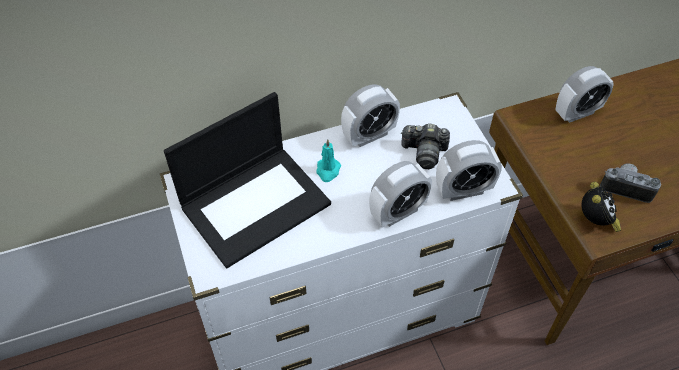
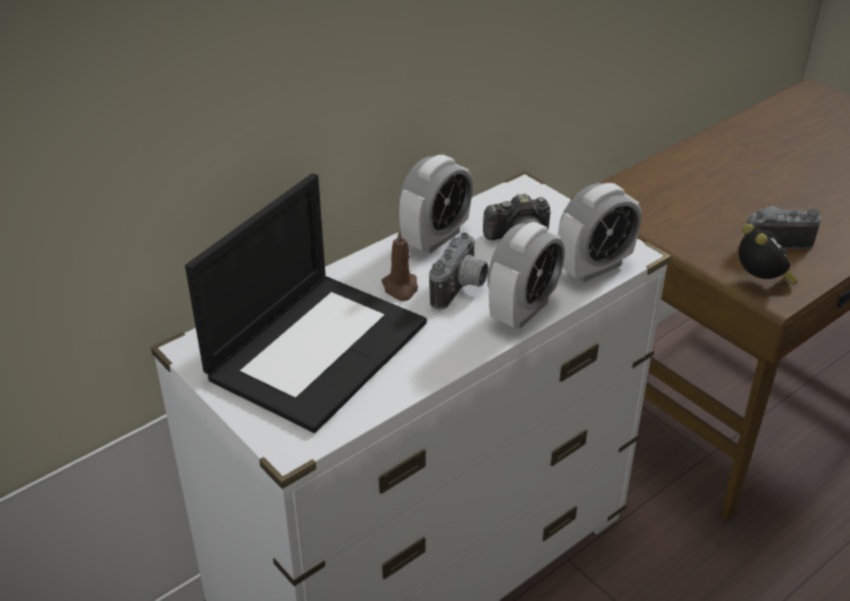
camera: 20 degrees left, 15 degrees down
turquoise candle [317,139,341,182] -> brown candle [381,229,418,301]
alarm clock [555,66,614,123] -> none
none -> camera [429,233,489,310]

